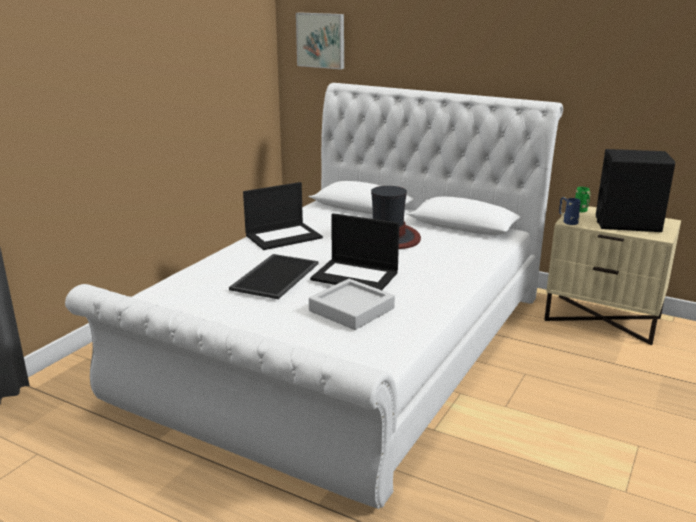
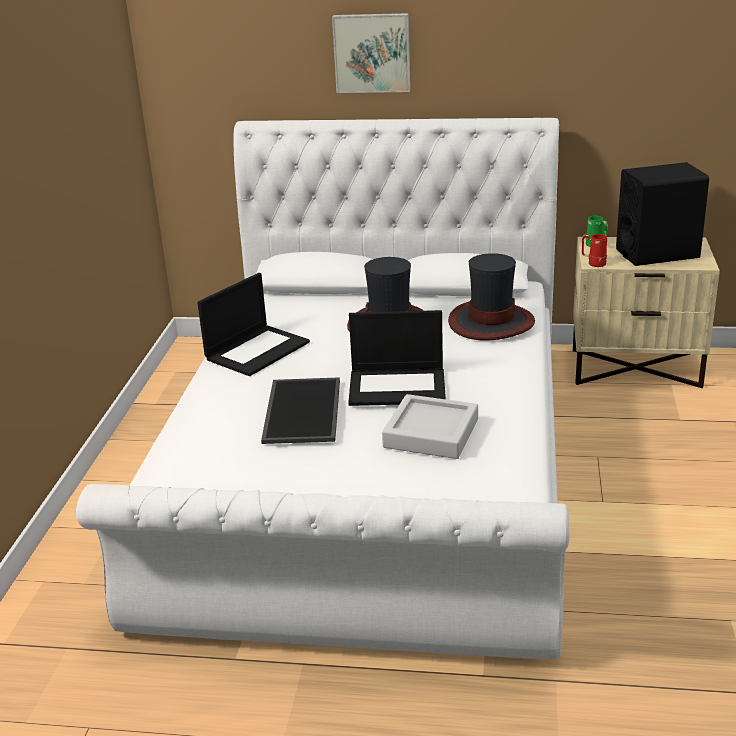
camera: 20 degrees left, 5 degrees up
picture [296,12,344,69] -> picture moved to [332,13,411,93]
blue mug [559,197,581,225] -> red mug [582,234,607,267]
none -> hat [448,253,535,340]

